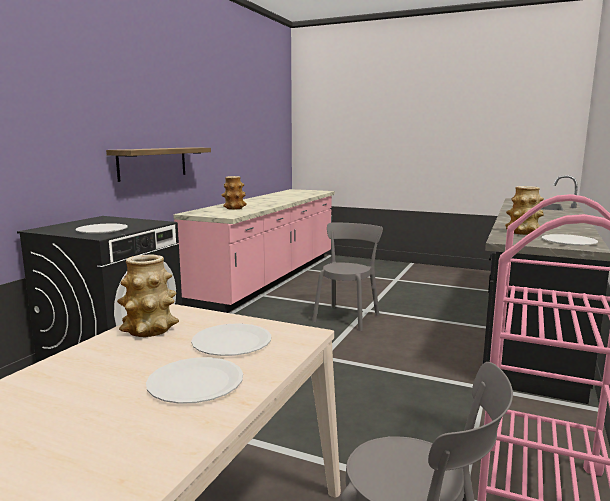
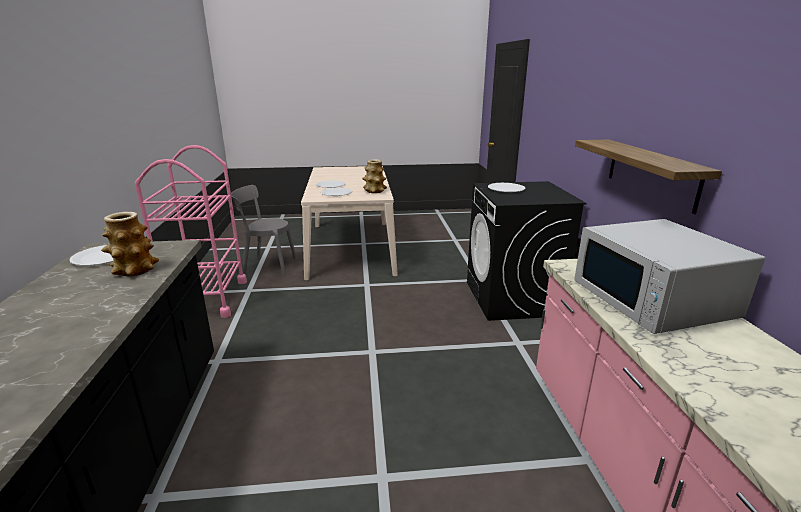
camera: 150 degrees right, 10 degrees up
vase [221,176,247,209] -> white microwave [574,219,765,334]
grey chair [312,223,383,331] -> none

